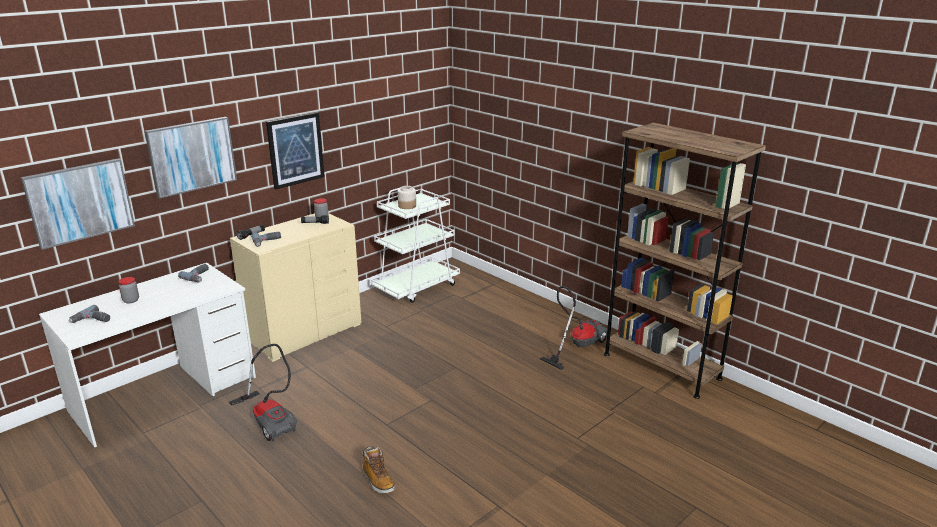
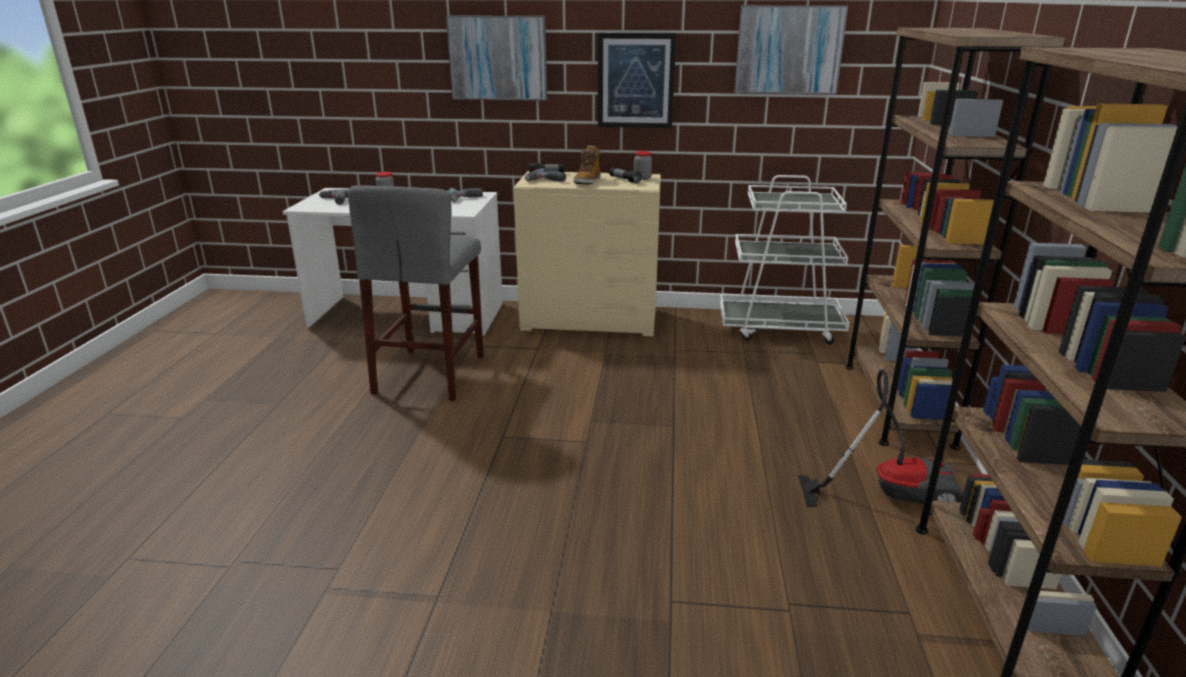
camera: 50 degrees right, 0 degrees up
picture [21,158,135,250] -> picture moved to [734,5,848,94]
vacuum cleaner [229,344,297,442] -> grey stool [348,185,483,401]
boot [363,446,395,493] -> boot moved to [573,145,601,185]
jar [398,186,416,209] -> none
none -> brown bookcase [845,28,1065,450]

